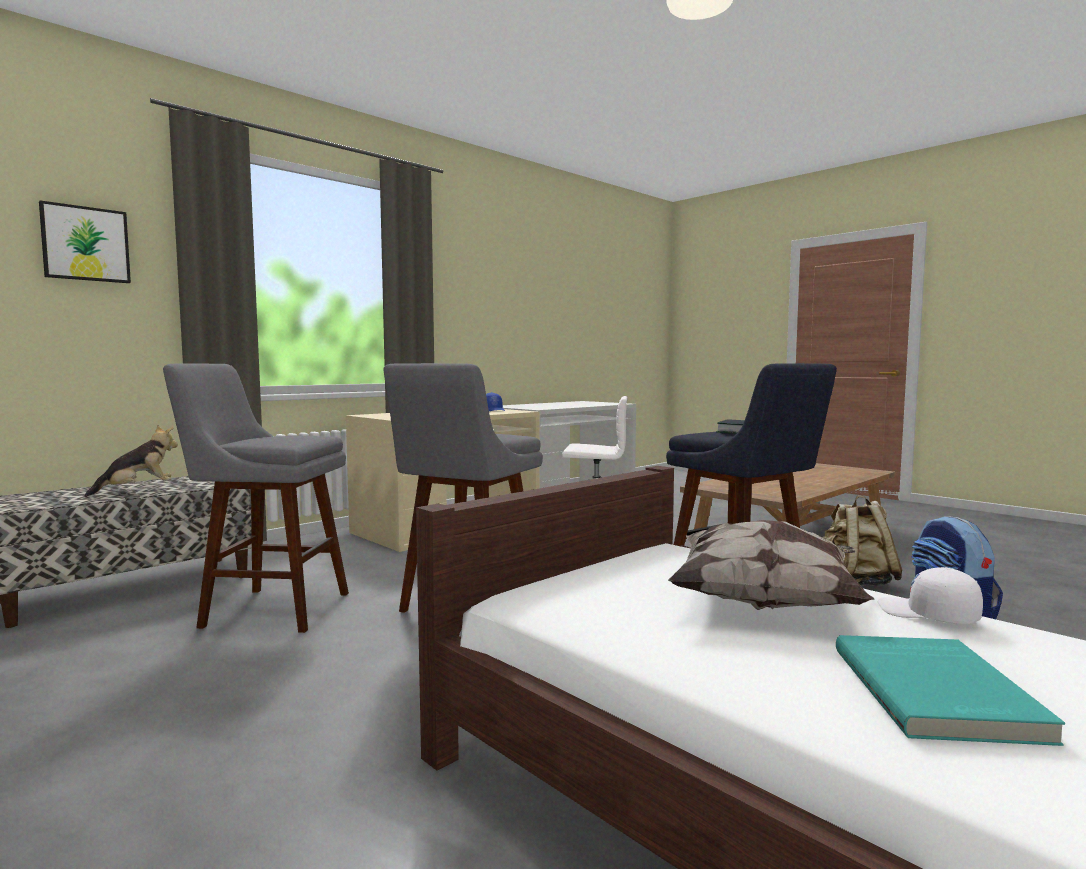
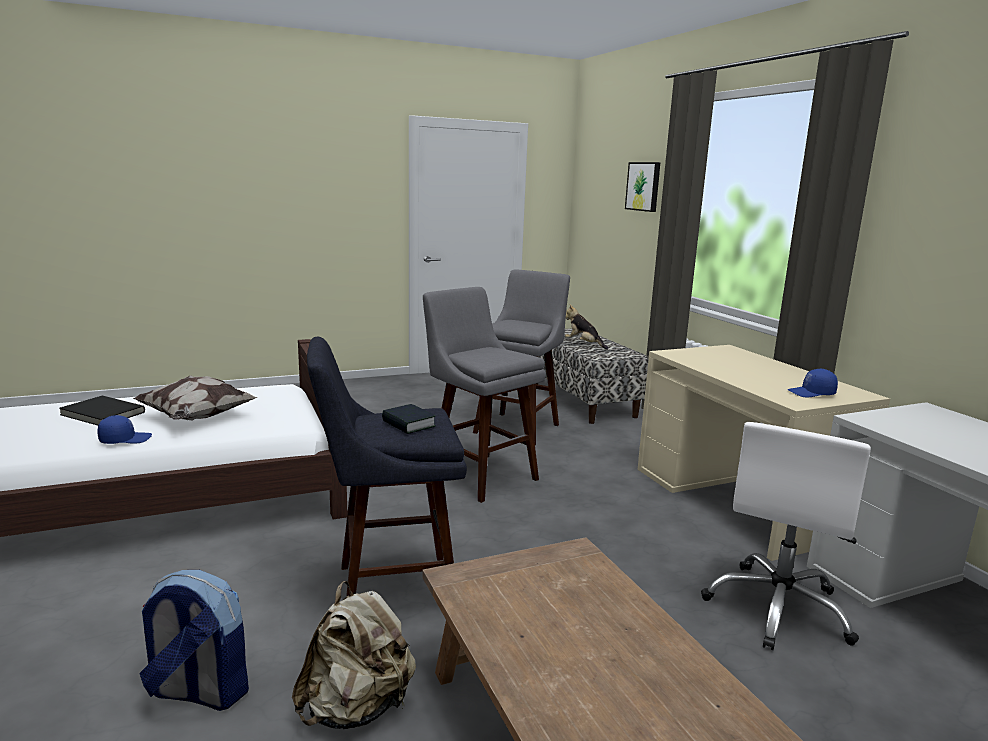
camera: 110 degrees right, 10 degrees up
plush toy [85,425,178,497] -> plush toy turned 150 degrees clockwise [565,305,608,350]
turquoise book [836,635,1065,746] -> black book [59,396,145,425]
white cap [878,567,983,624] -> blue cap [98,415,152,444]

